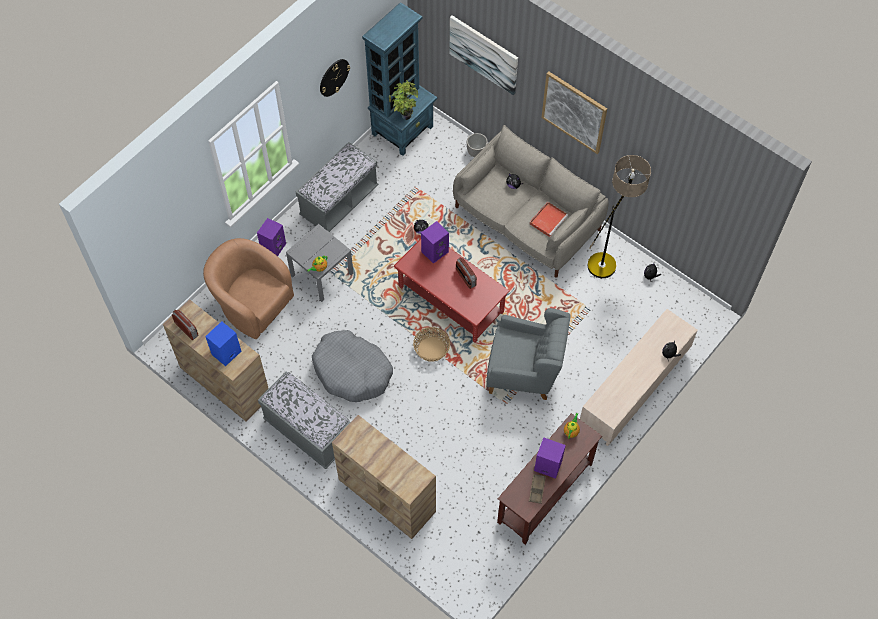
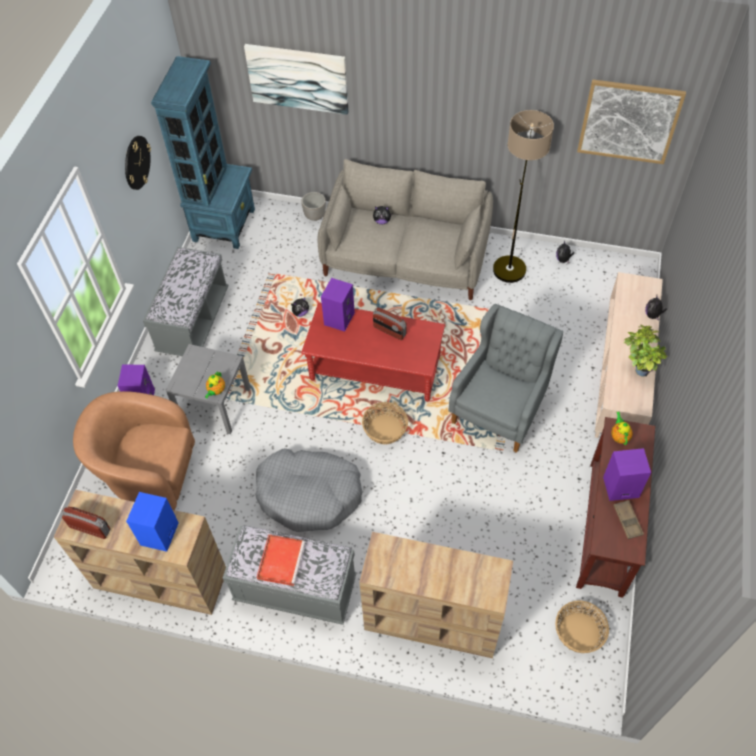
camera: 25 degrees left, 5 degrees down
potted plant [392,80,418,120] -> potted plant moved to [623,325,668,377]
grey armchair [487,308,571,400] -> grey armchair turned 45 degrees counterclockwise [448,304,563,453]
red tray [530,202,568,237] -> red tray moved to [257,534,305,586]
picture [542,71,607,154] -> picture moved to [577,79,686,164]
none -> basket [555,600,609,653]

